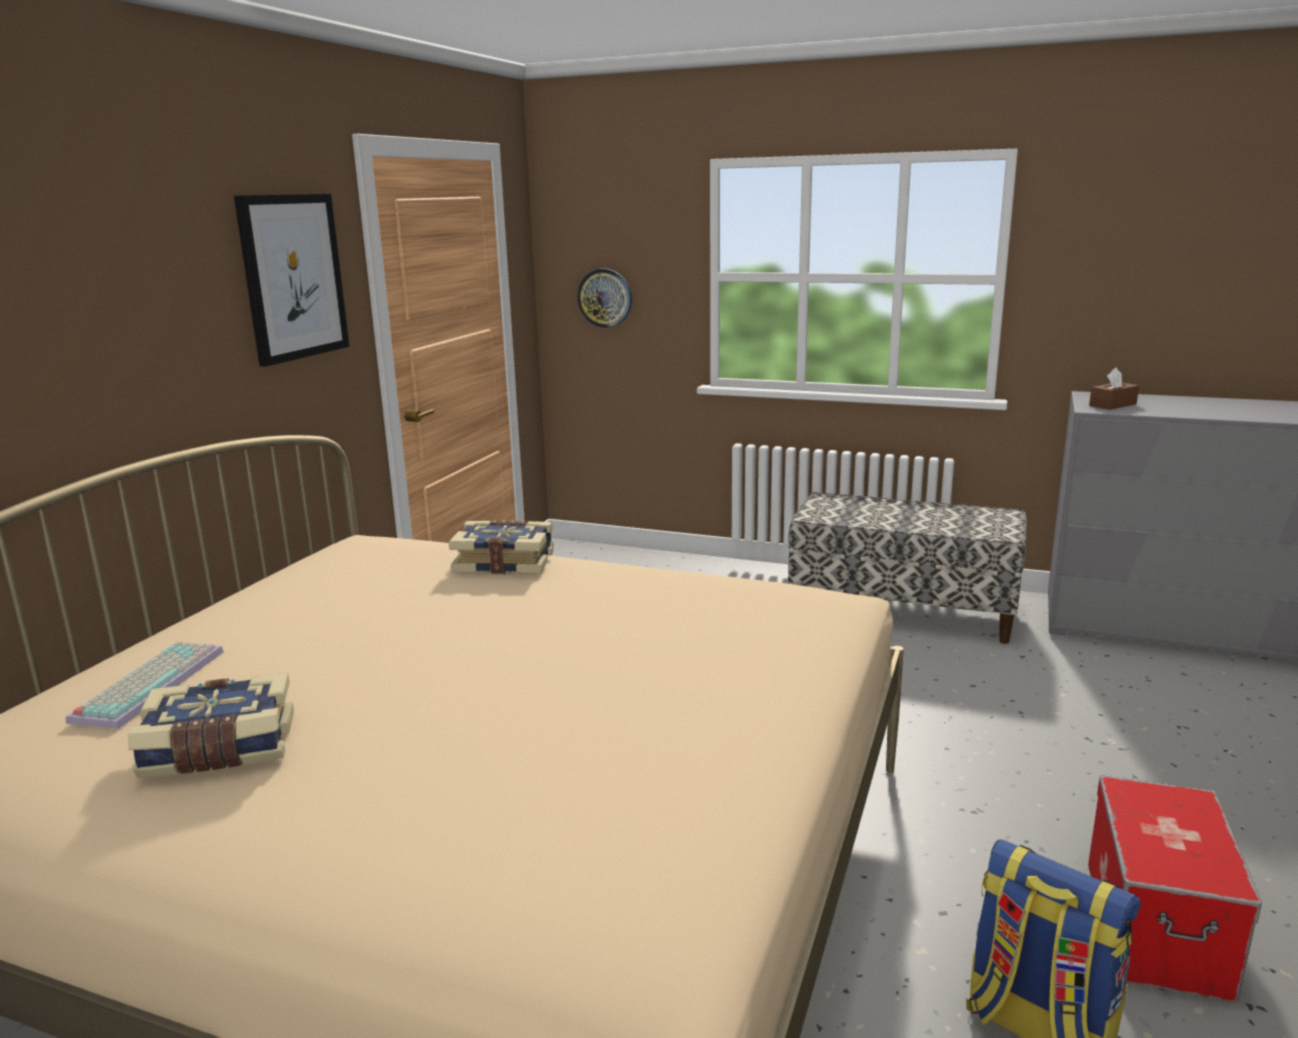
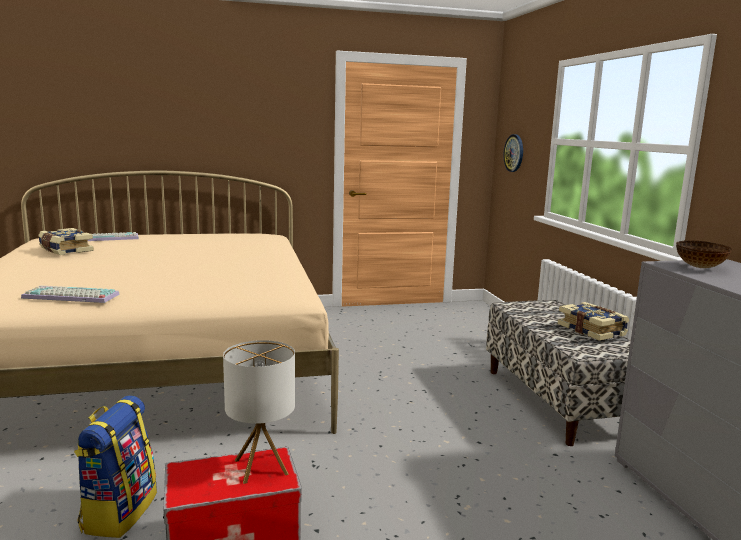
camera: 55 degrees right, 5 degrees down
picture [234,194,349,367] -> none
book [449,520,554,574] -> book moved to [558,302,629,341]
brown tissue box [1089,367,1139,410] -> bowl [676,240,732,268]
none -> keyboard [21,285,120,303]
none -> table lamp [223,340,295,484]

